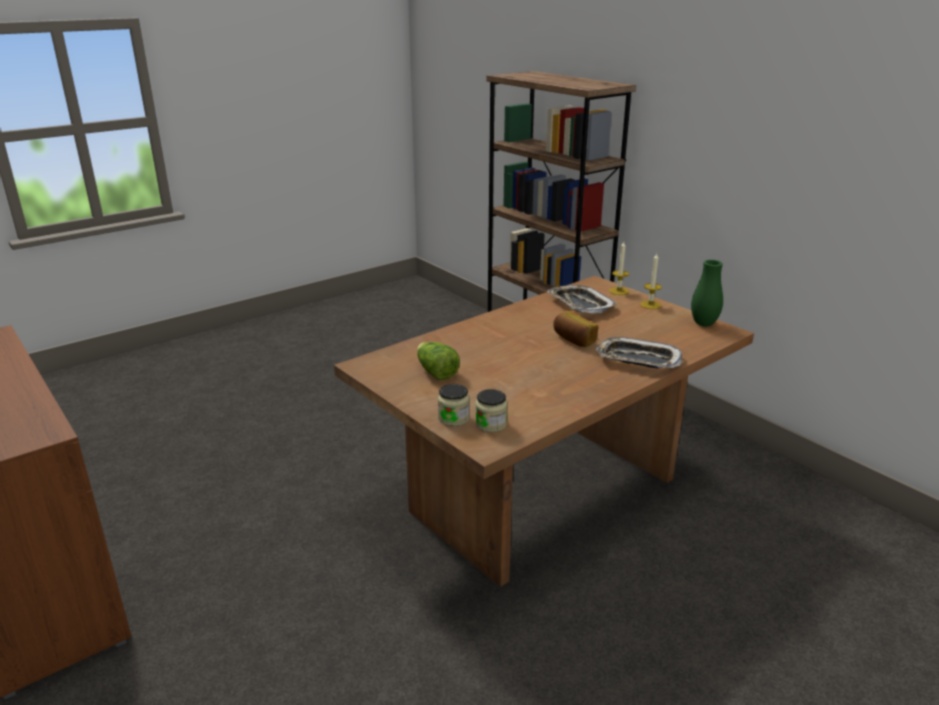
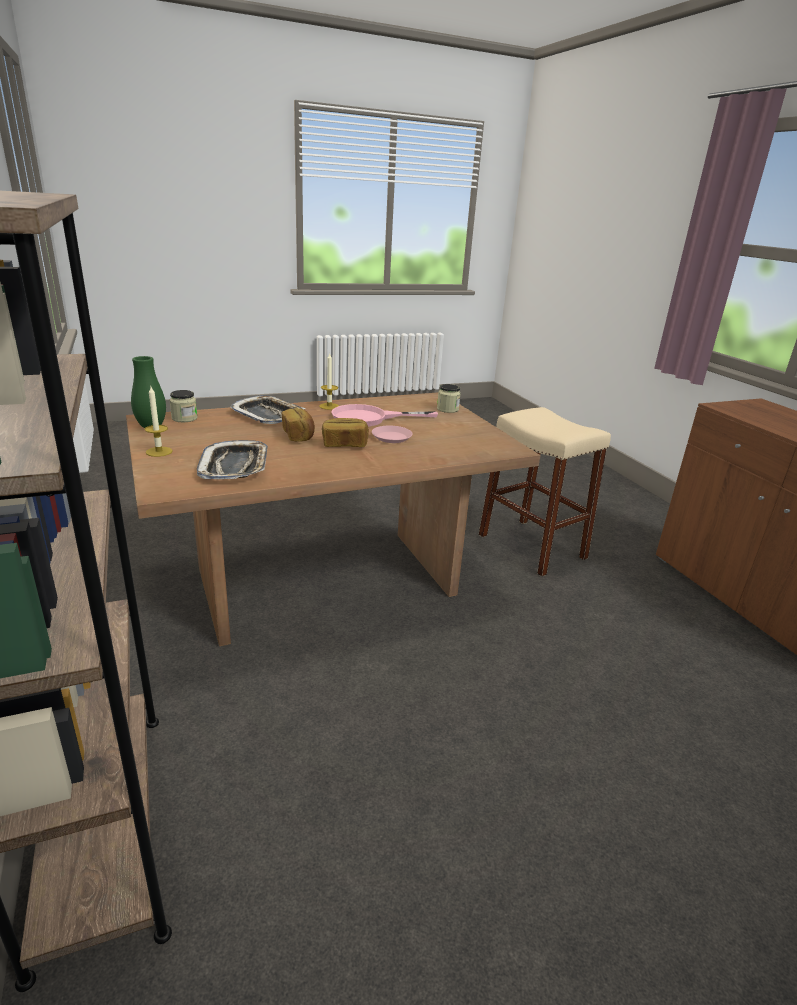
camera: 165 degrees left, 0 degrees up
lettuce [417,342,460,380] -> none
jar [475,389,507,433] -> jar moved to [169,390,198,422]
candle [609,241,629,295] -> candle moved to [319,354,339,410]
none -> bread [322,418,369,447]
none -> pink frying pan [331,404,438,427]
none -> pink plate [372,426,412,443]
none -> beige stool [479,407,611,577]

